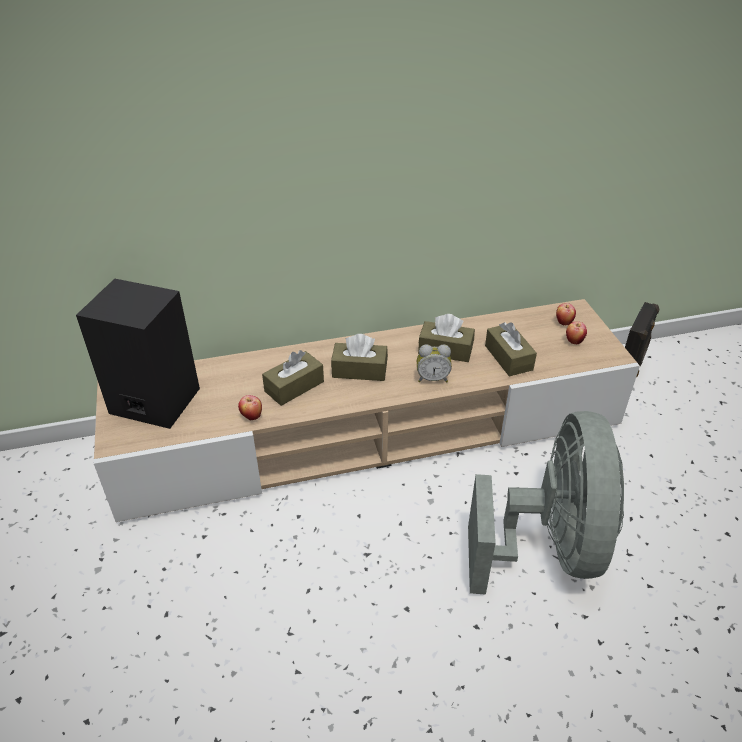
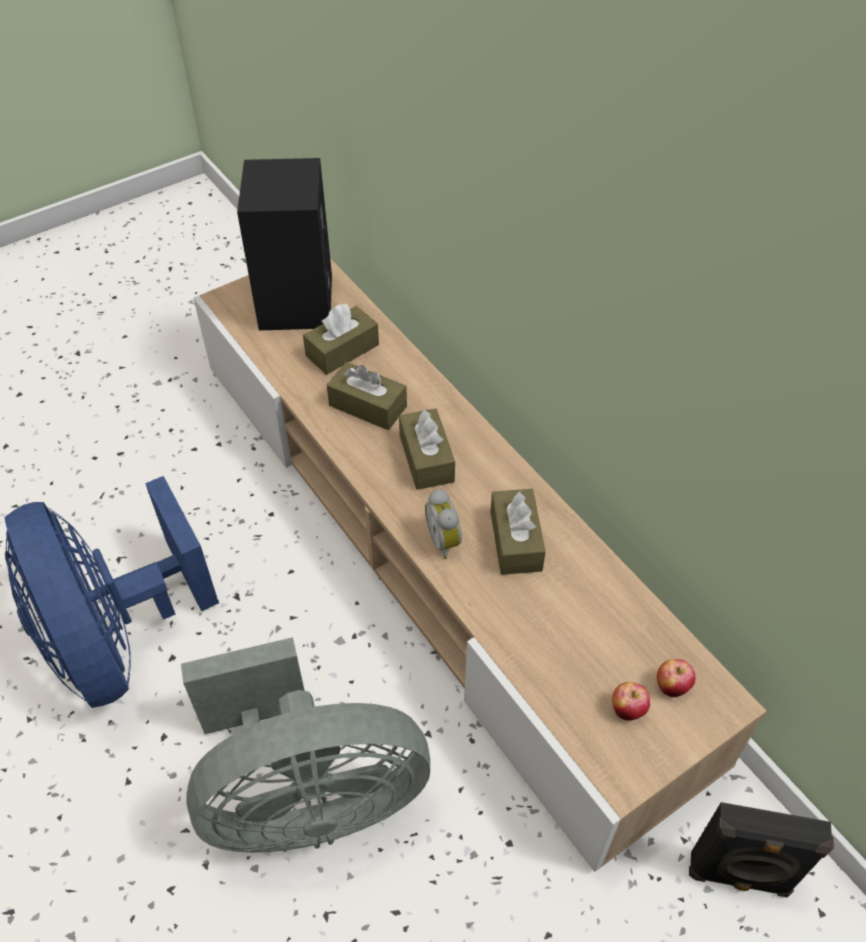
camera: 70 degrees right, 10 degrees up
apple [238,395,262,420] -> none
brown tissue box [485,322,537,376] -> brown tissue box moved to [303,303,379,375]
none -> blue fan [5,476,219,708]

